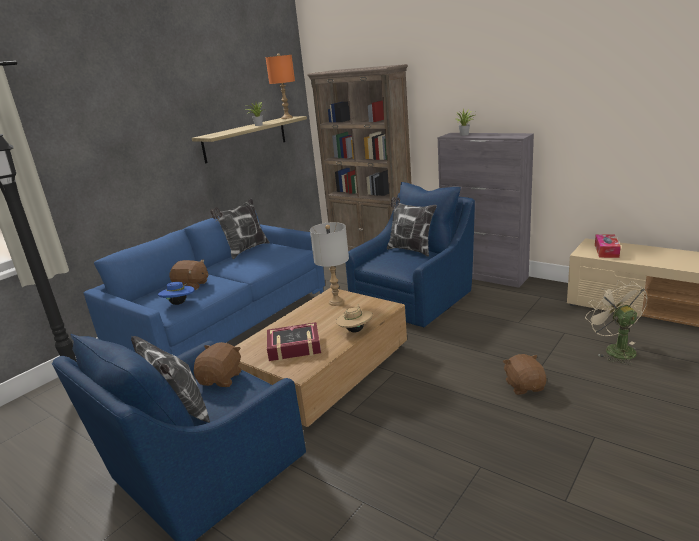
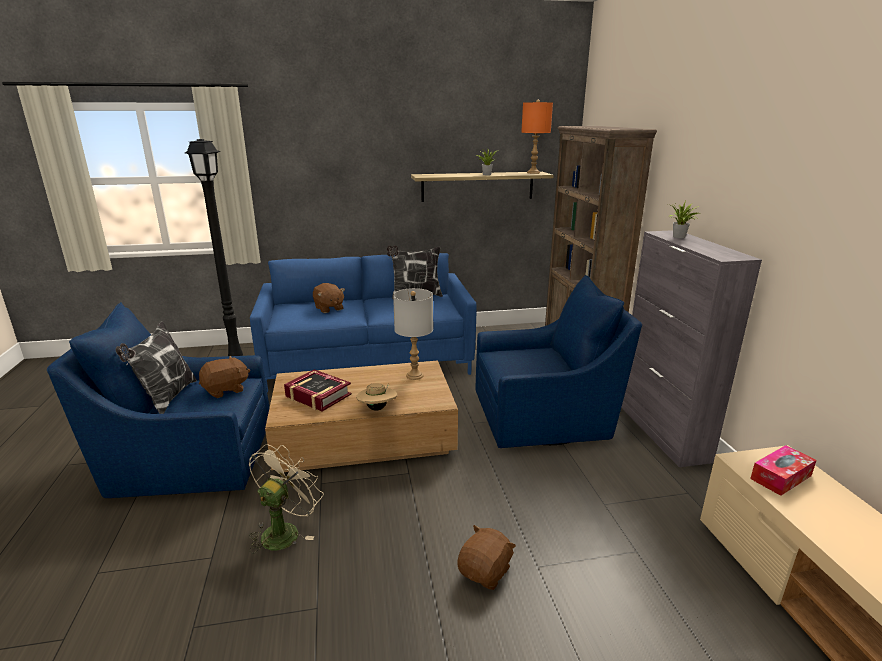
camera: 40 degrees right, 0 degrees up
blue hat [158,282,194,305] -> none
pillow [387,197,437,257] -> none
beige fan [585,280,648,365] -> beige fan moved to [249,444,323,554]

